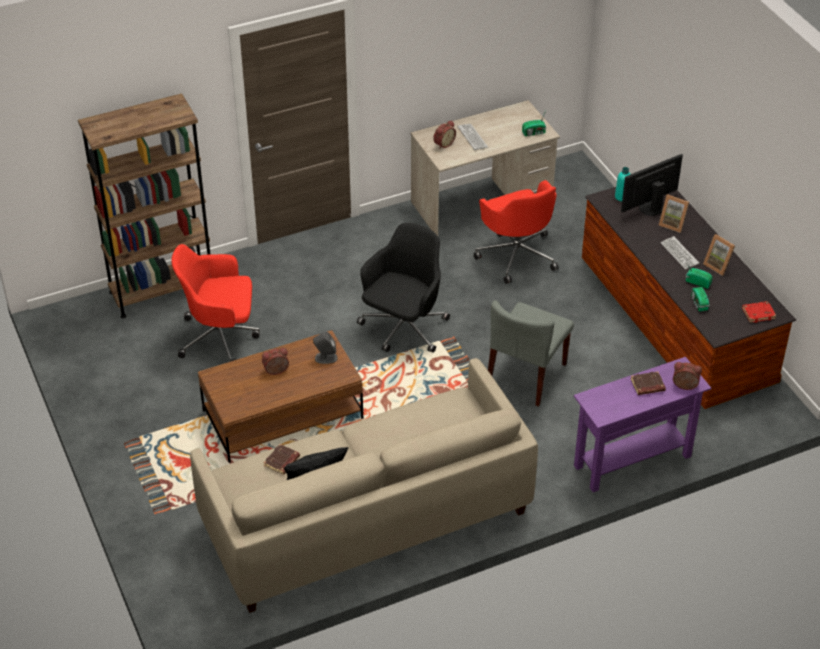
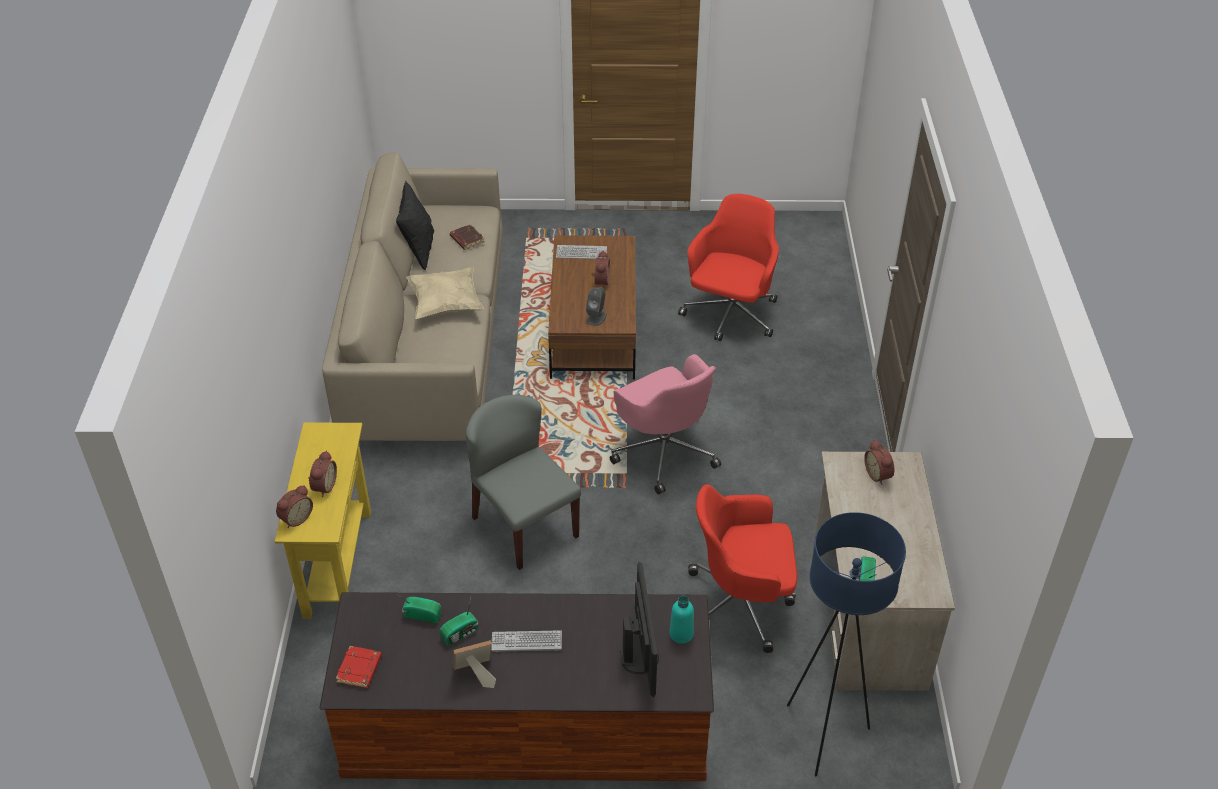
camera: 115 degrees right, 0 degrees up
brown bookcase [78,93,211,318] -> none
black office chair [357,223,450,353] -> pink office chair [610,354,721,494]
keyboard [458,124,488,150] -> keyboard moved to [556,245,607,259]
purple console table [574,357,711,492] -> yellow console table [275,422,371,619]
brown book [631,371,666,395] -> alarm clock [308,451,337,497]
picture frame [659,194,689,233] -> none
none -> beige pillow [406,267,484,319]
none -> blue floor lamp [787,512,906,777]

